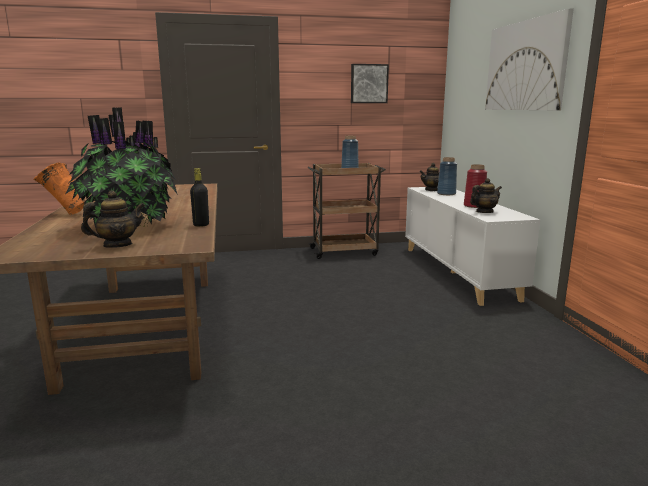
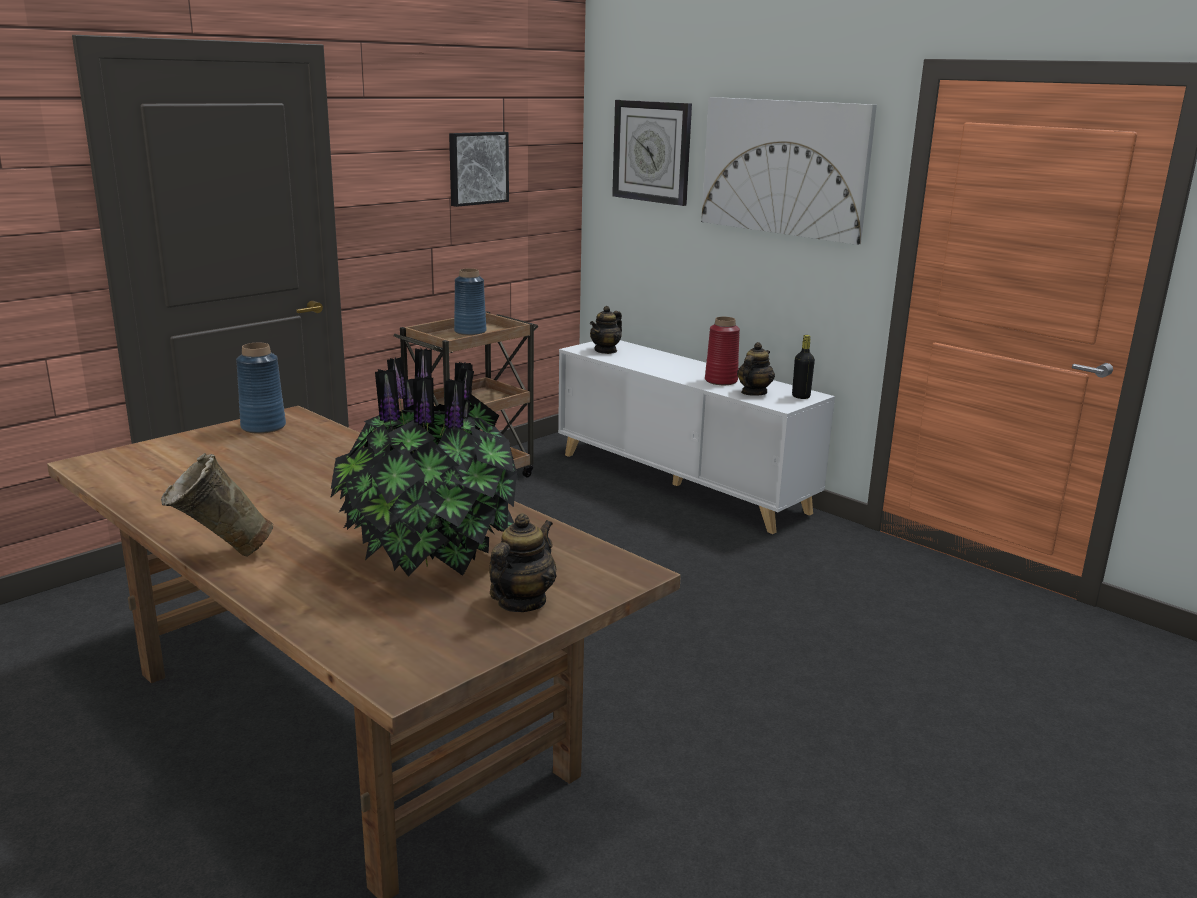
camera: 35 degrees left, 5 degrees up
orange vase [33,163,86,215] -> beige vase [161,453,273,556]
black bottle [190,168,209,227] -> black bottle moved to [792,335,815,399]
blue vase [437,157,457,195] -> blue vase moved to [236,343,286,434]
none -> wall clock [612,100,692,206]

